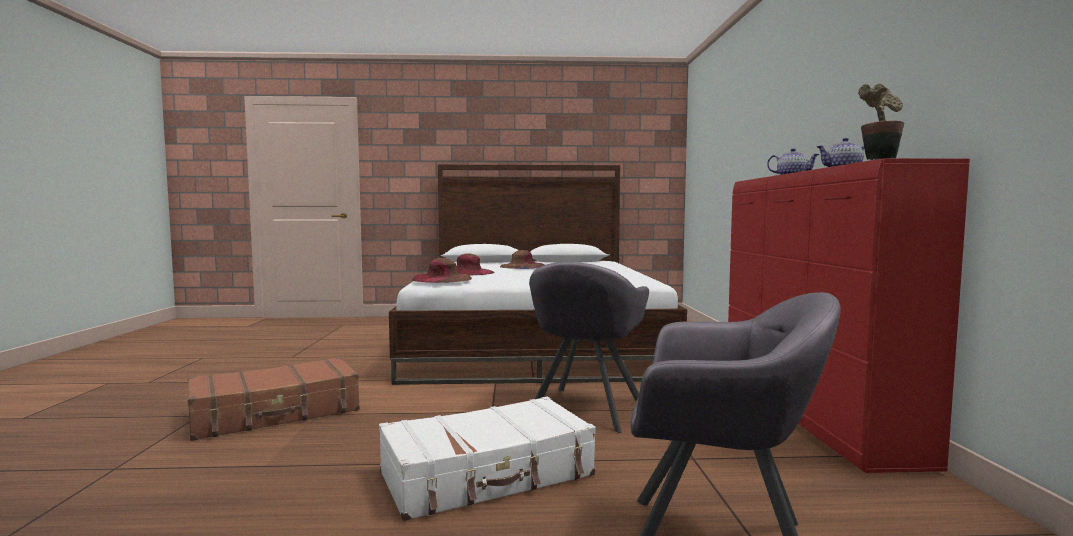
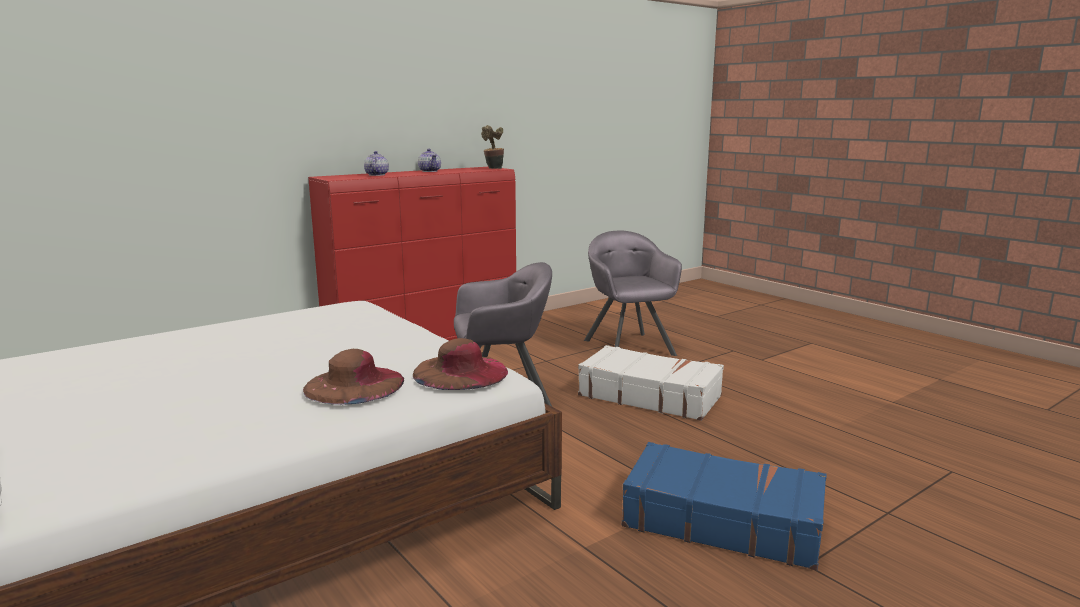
camera: 125 degrees left, 10 degrees up
brown suitcase [188,357,360,441] -> blue suitcase [622,442,827,570]
brown hat [500,250,545,269] -> none

